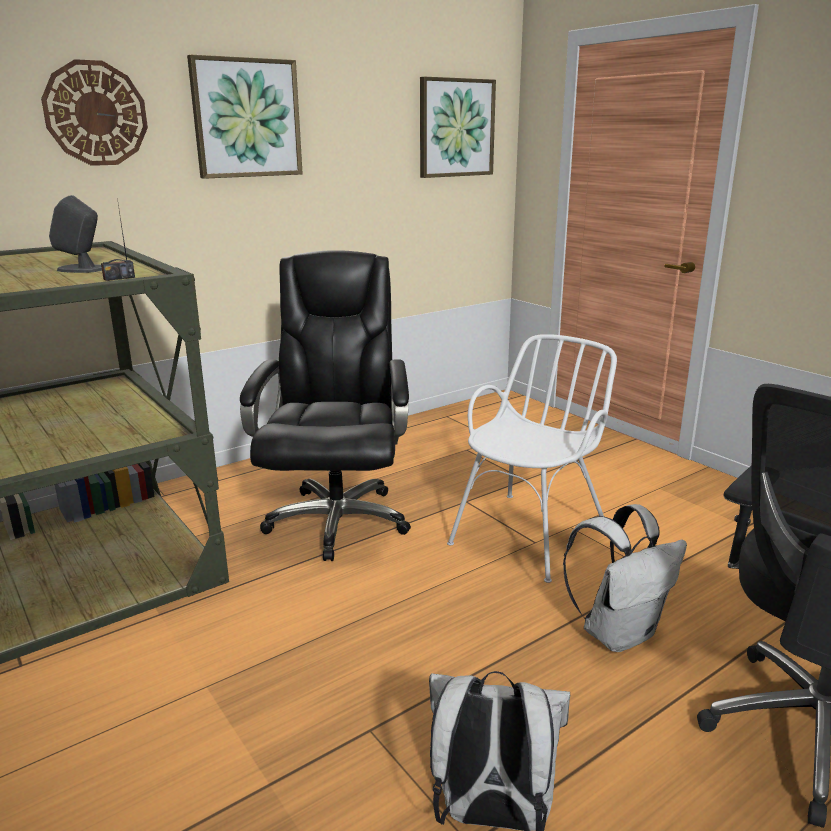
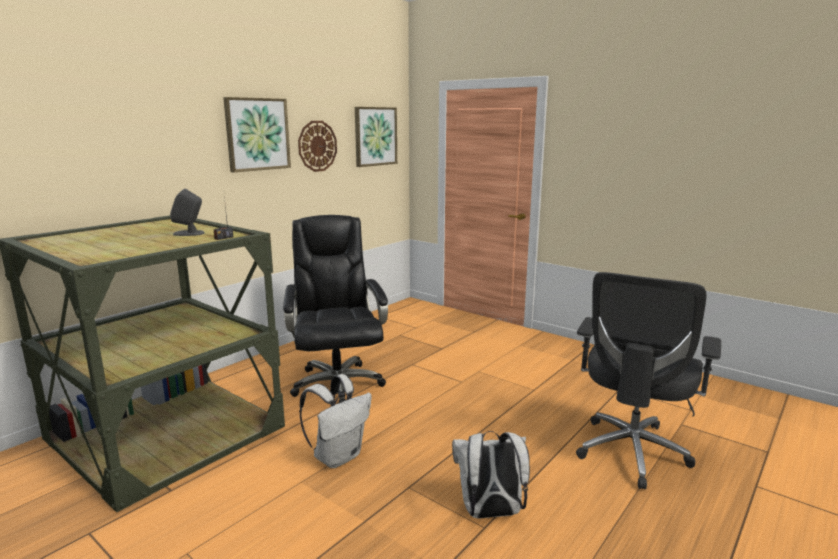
camera: 15 degrees left, 5 degrees down
wall clock [41,59,148,166] -> wall clock moved to [298,121,337,172]
white chair [447,334,617,583] -> none
white backpack [563,504,687,652] -> white backpack moved to [299,374,371,468]

